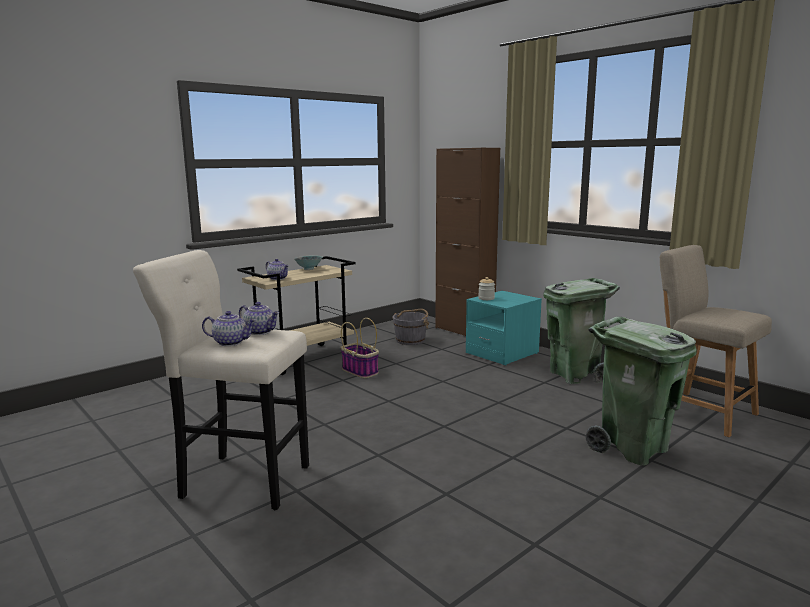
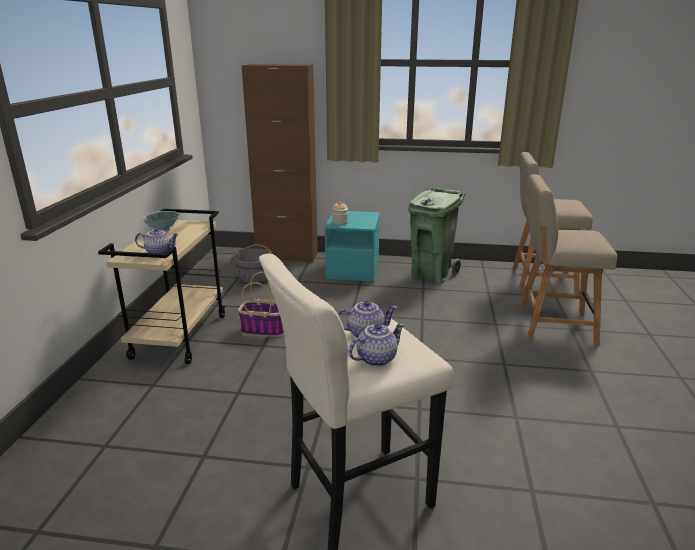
camera: 40 degrees left, 10 degrees up
green trash can [586,317,697,466] -> beige chair [519,174,617,345]

